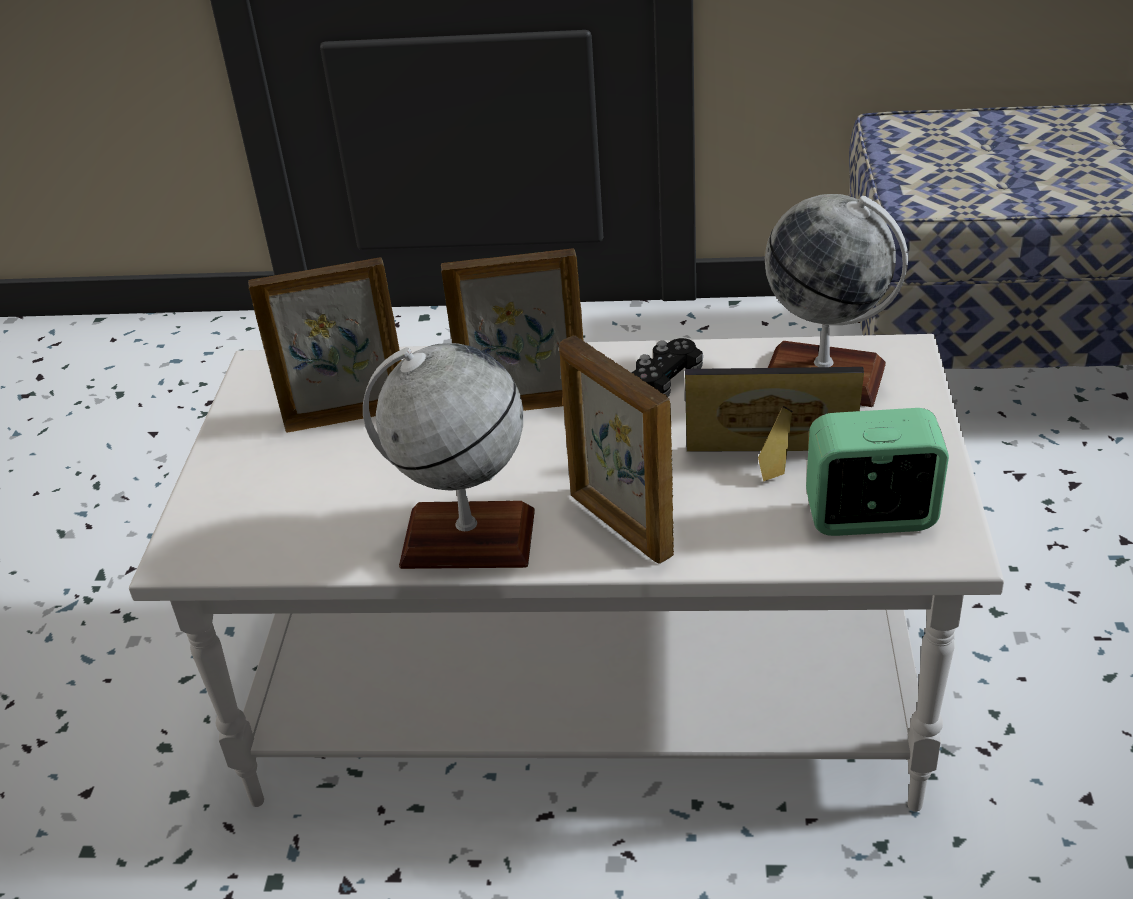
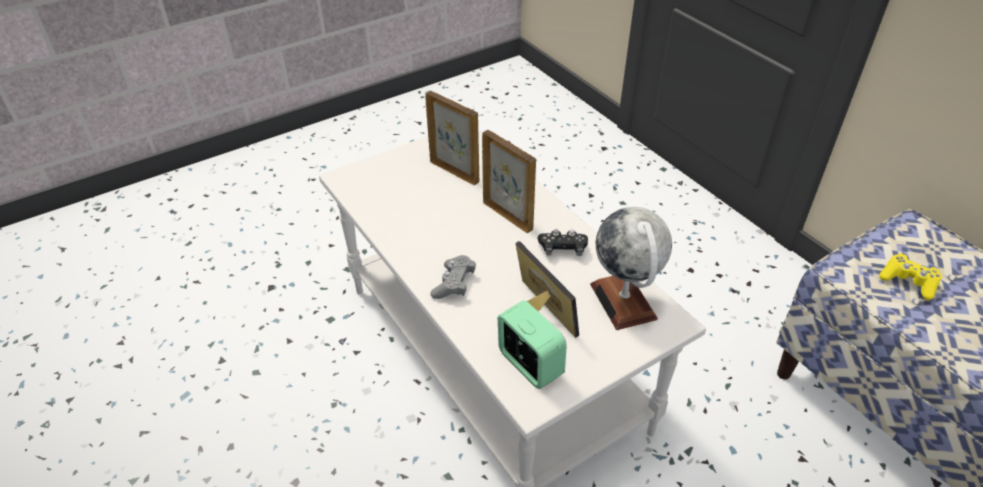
camera: 50 degrees right, 5 degrees up
globe [363,343,535,569] -> none
picture frame [559,336,674,564] -> grey game controller [430,255,476,299]
none -> yellow game controller [879,253,942,300]

